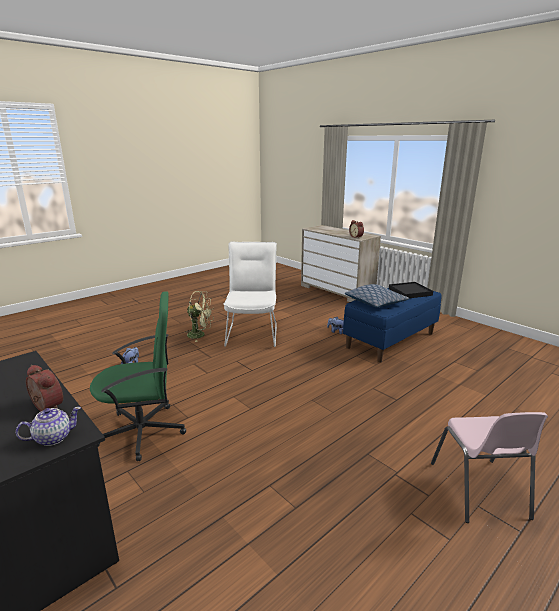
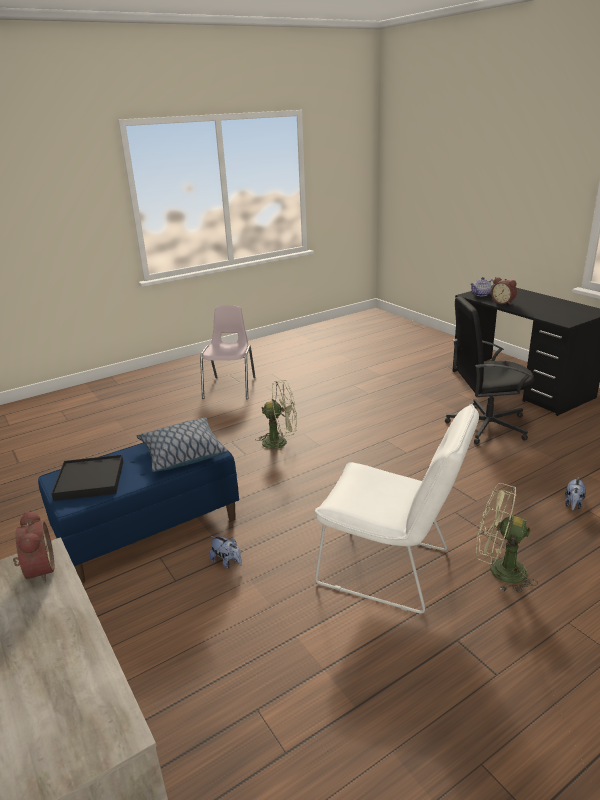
camera: 170 degrees left, 5 degrees up
green office chair [90,291,186,461] -> black office chair [445,296,534,444]
white chair [223,241,277,347] -> white chair turned 75 degrees counterclockwise [315,404,479,614]
none -> green fan [256,380,297,454]

